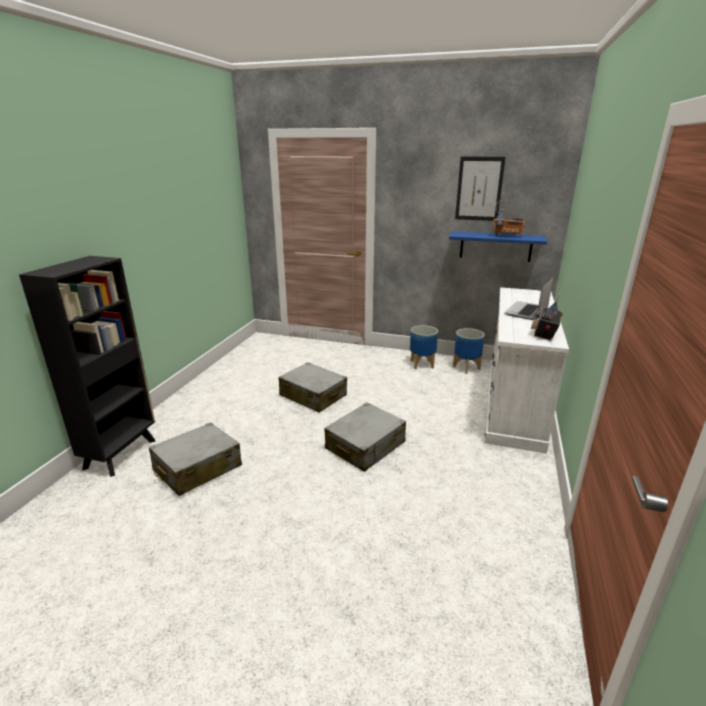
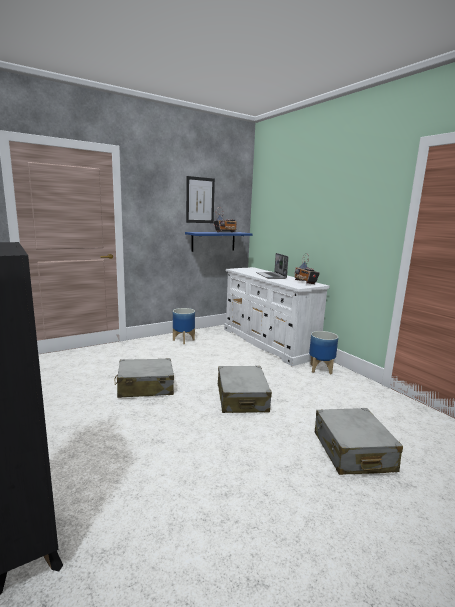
camera: 50 degrees left, 10 degrees down
grey suitcase [149,422,242,496] -> grey suitcase moved to [315,408,403,475]
planter [453,328,485,374] -> planter moved to [309,331,338,374]

